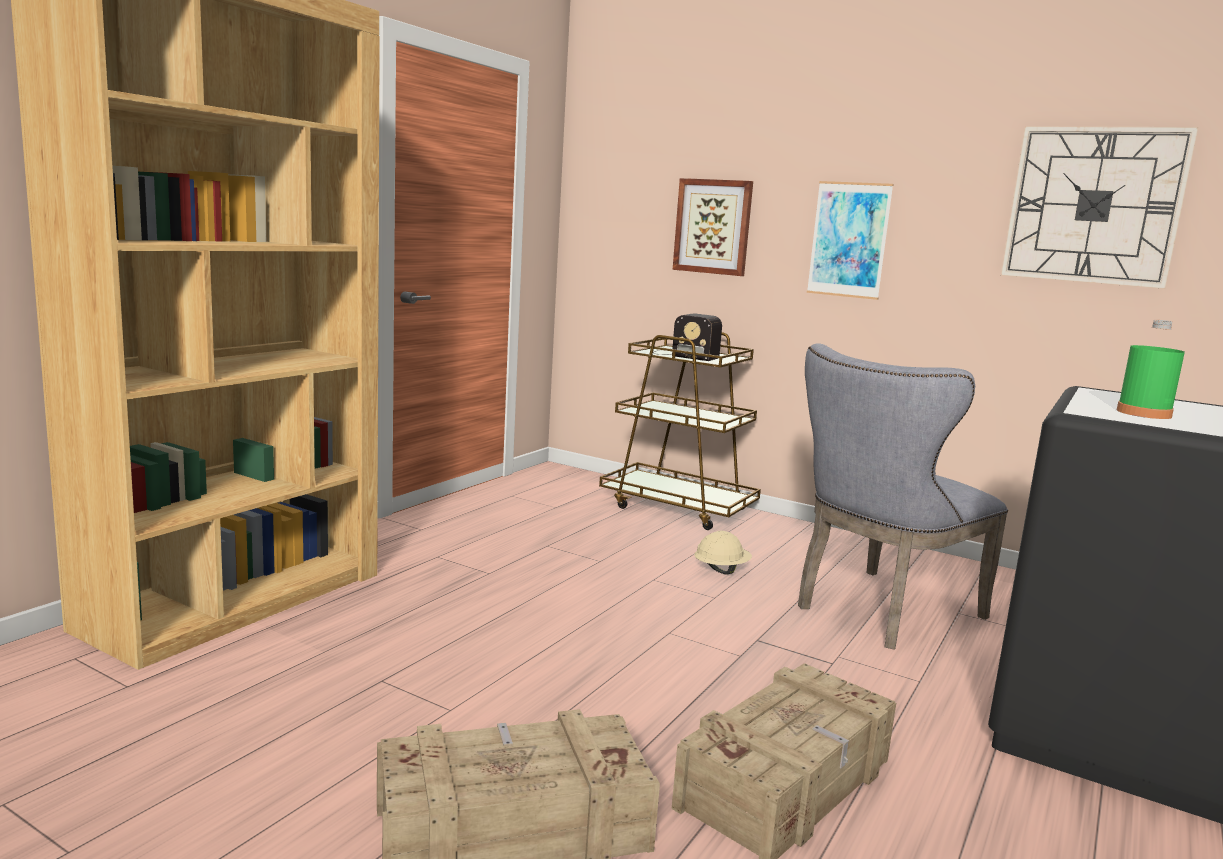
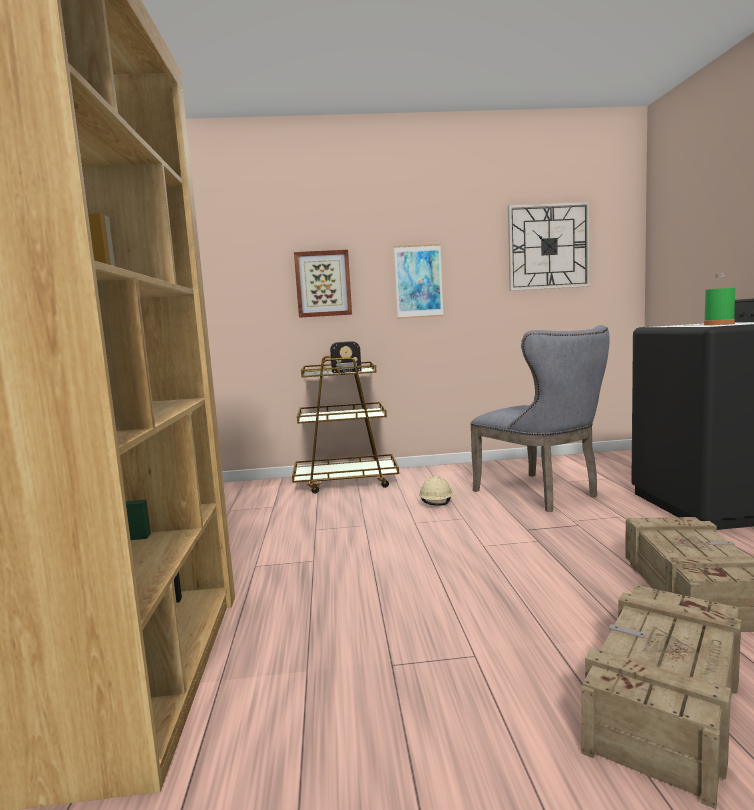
camera: 35 degrees left, 5 degrees down
grey chair [798,343,1008,650] -> grey chair turned 45 degrees counterclockwise [470,325,610,512]

